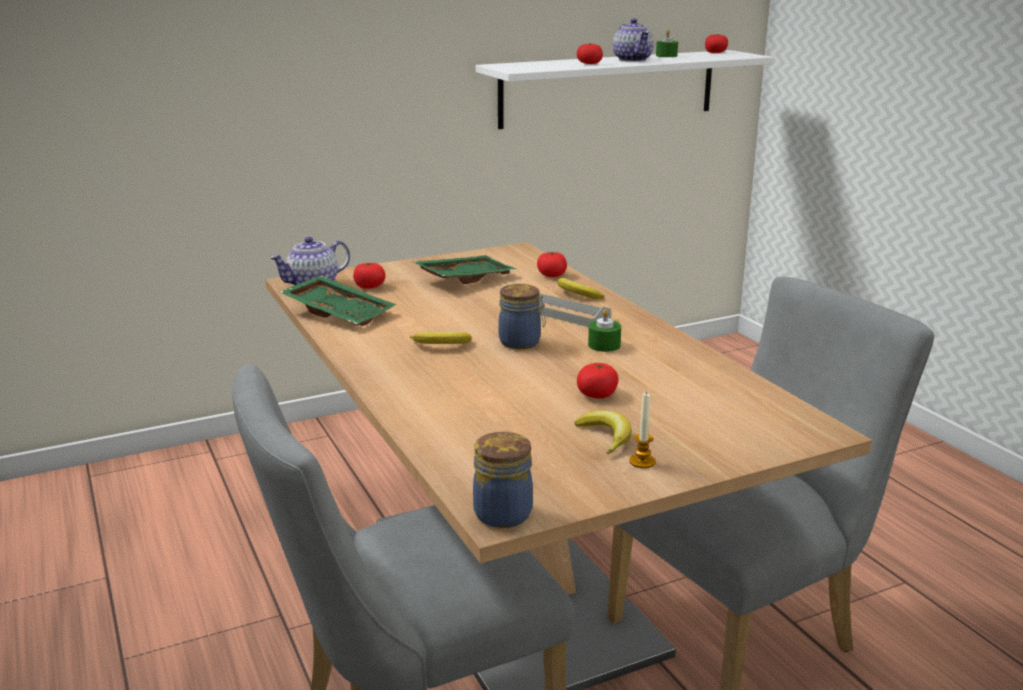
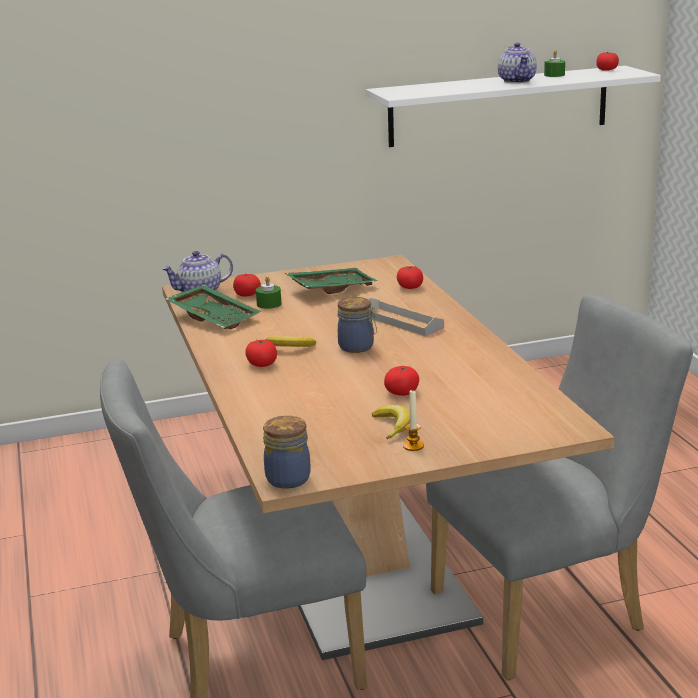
camera: 10 degrees right, 0 degrees up
banana [557,278,604,299] -> none
tomato [577,43,603,64] -> tomato moved to [245,339,277,367]
green candle [588,309,621,352] -> green candle moved to [256,276,282,309]

